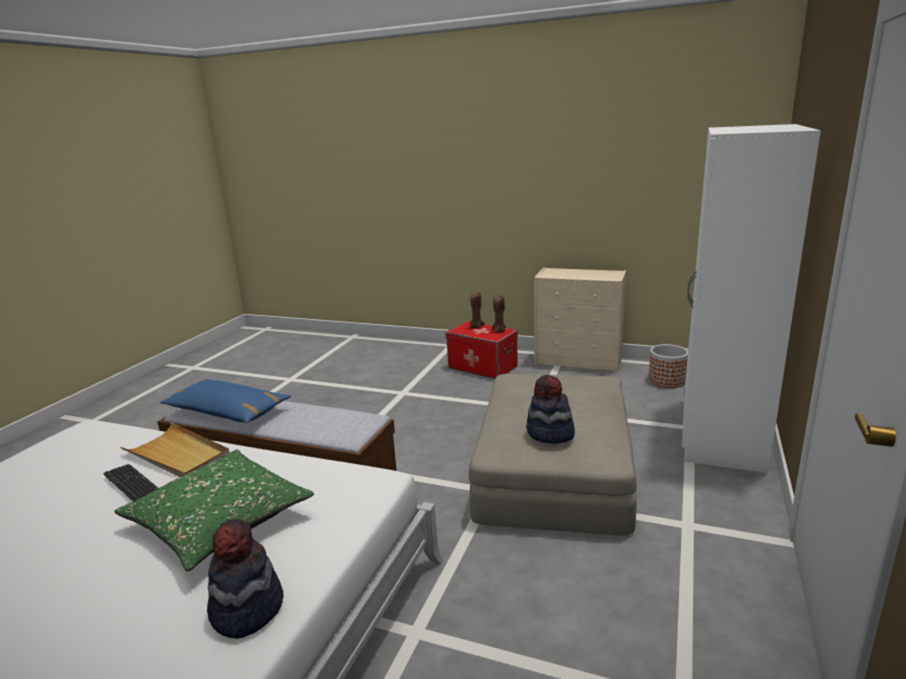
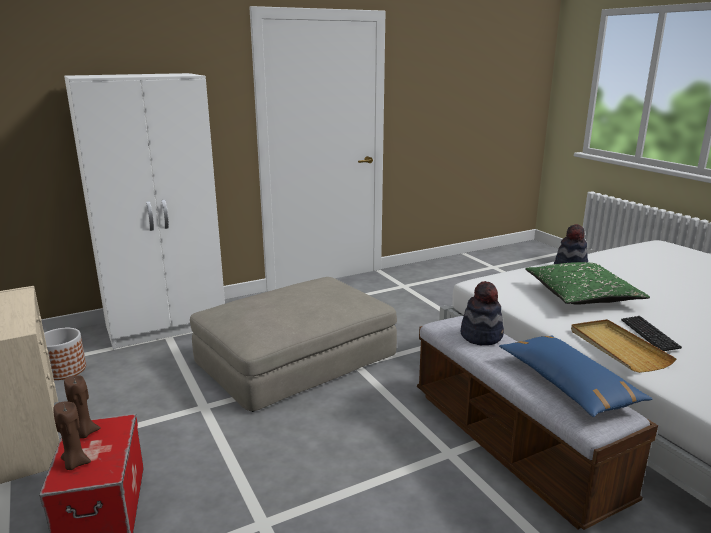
camera: 140 degrees left, 0 degrees up
hat [526,375,575,444] -> hat moved to [461,281,504,345]

